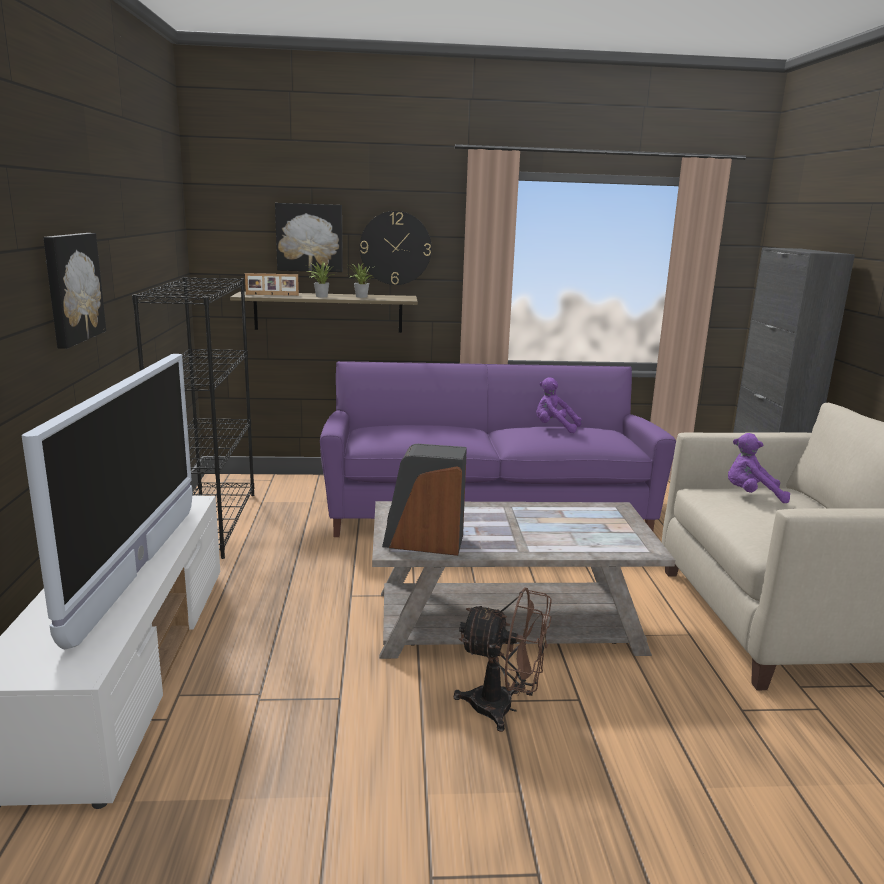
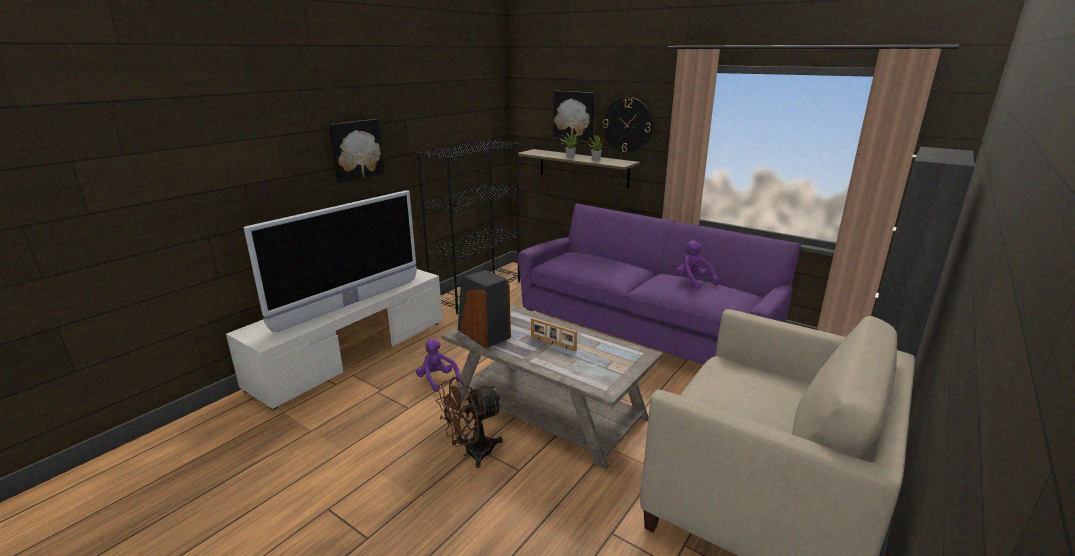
camera: 40 degrees right, 5 degrees up
picture frame [245,273,299,296] -> picture frame moved to [531,318,577,351]
brown fan [454,587,551,732] -> brown fan turned 90 degrees clockwise [436,377,503,468]
purple plush toy [728,433,790,503] -> purple plush toy moved to [416,339,460,392]

